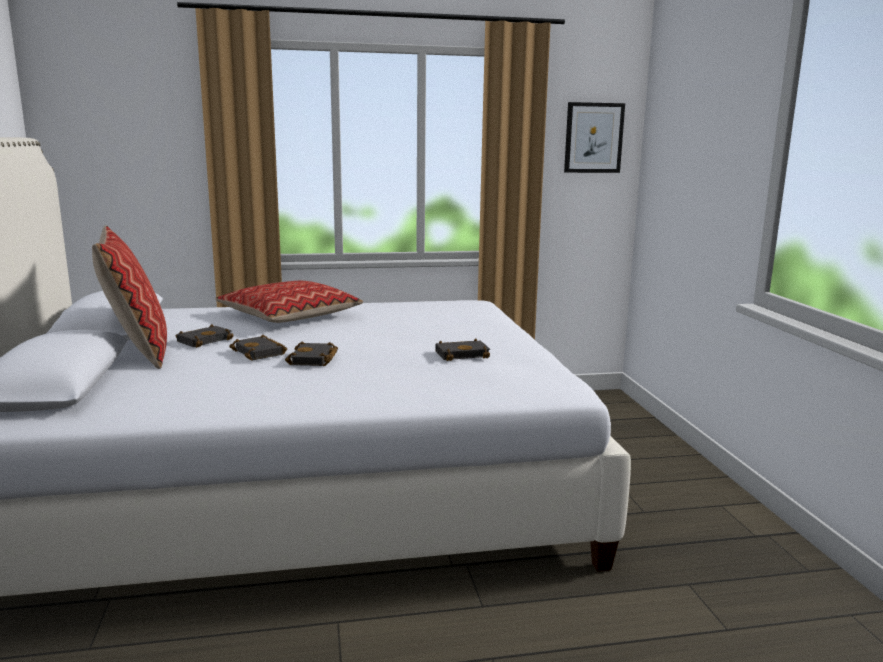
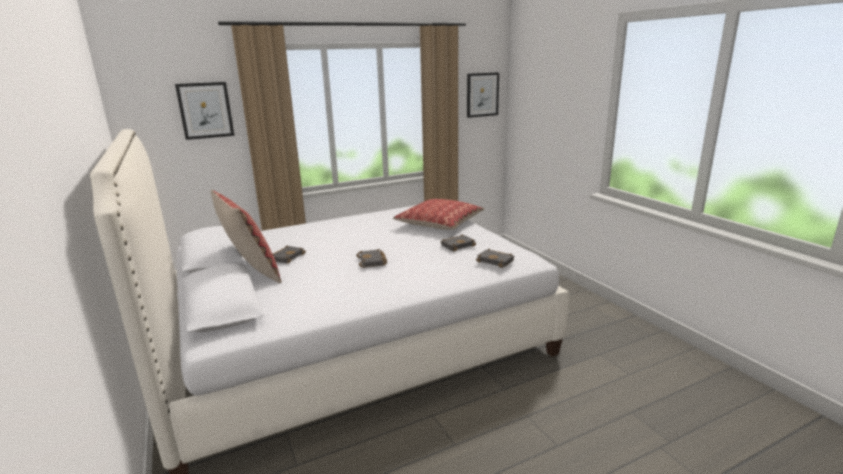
camera: 15 degrees left, 5 degrees up
pillow [215,281,363,323] -> pillow moved to [393,199,484,230]
black book [229,335,287,361] -> black book moved to [476,249,514,268]
none -> picture [175,82,235,140]

